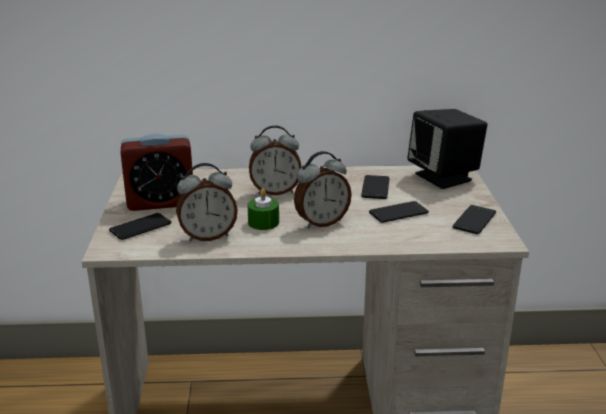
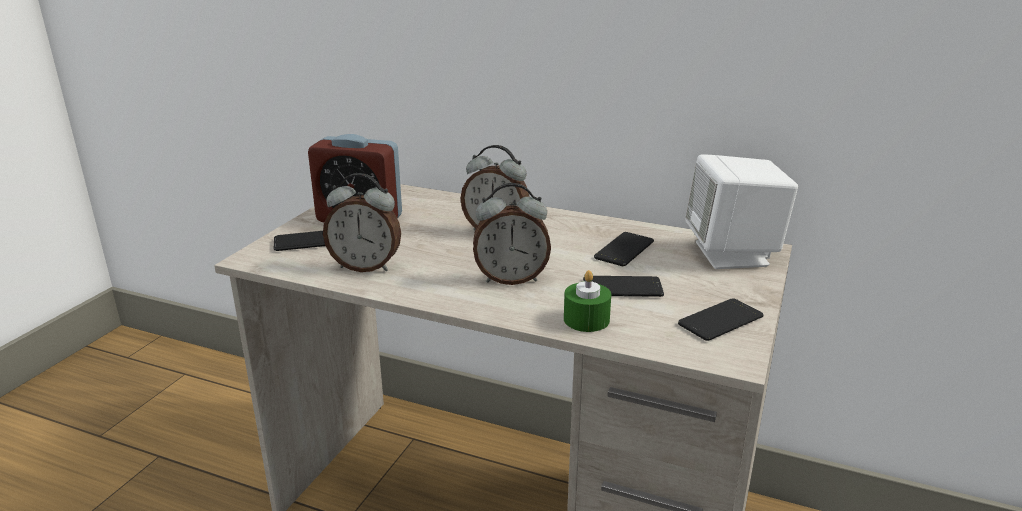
camera: 25 degrees right, 0 degrees up
green candle [247,188,279,230] -> green candle moved to [564,270,611,332]
black speaker [407,109,487,189] -> white speaker [685,154,798,269]

